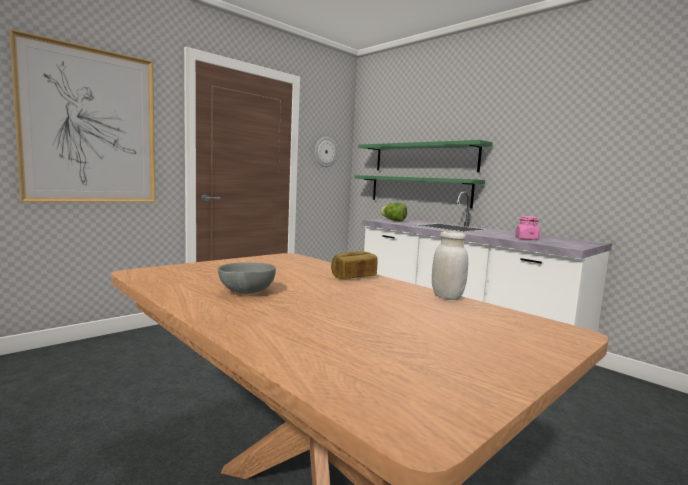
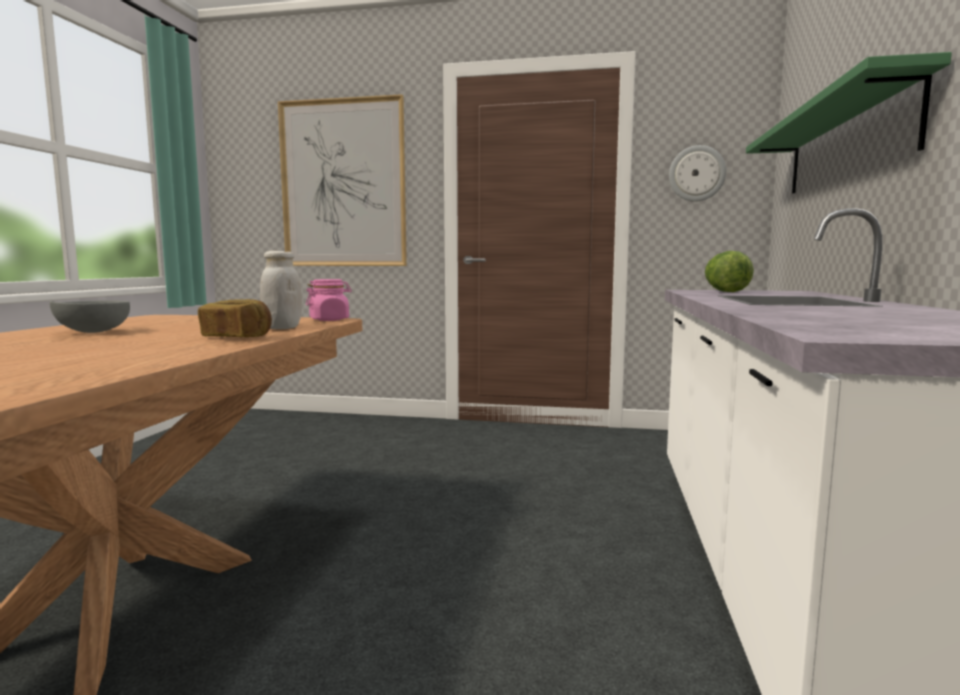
camera: 55 degrees right, 0 degrees up
green shelf [354,175,485,209] -> none
white jar [432,231,468,300] -> white jar moved to [260,251,302,329]
pink jar [515,216,540,240] -> pink jar moved to [306,279,352,321]

